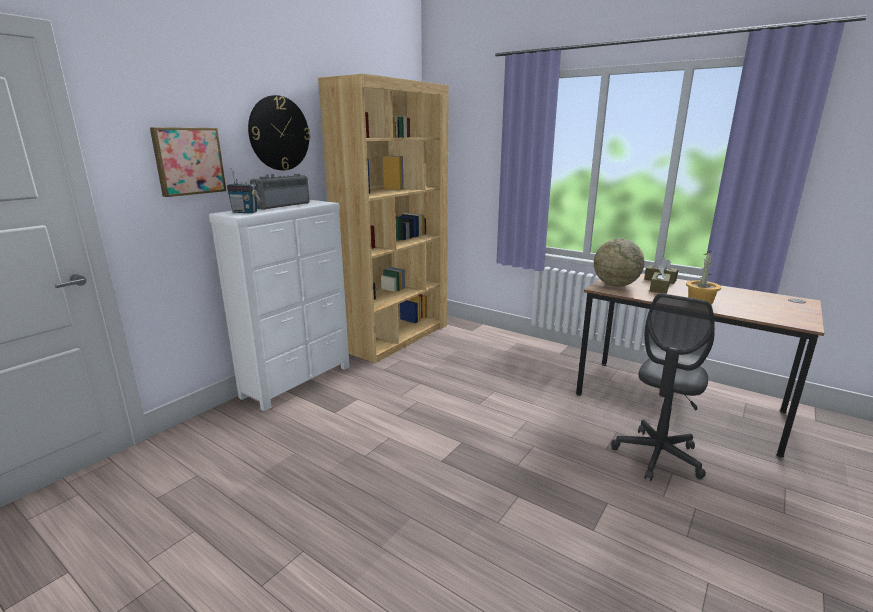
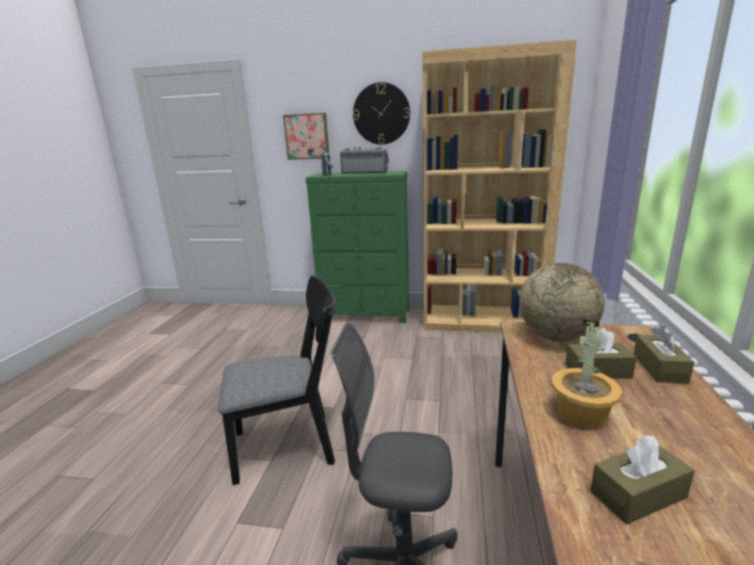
camera: 65 degrees right, 0 degrees up
white dresser [209,200,350,411] -> green dresser [305,171,409,323]
none -> black chair [218,276,336,485]
none -> brown tissue box [590,434,695,524]

